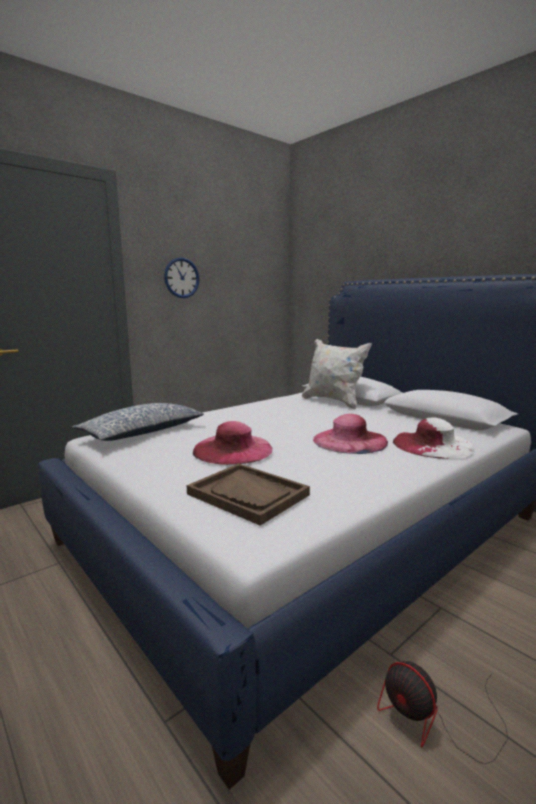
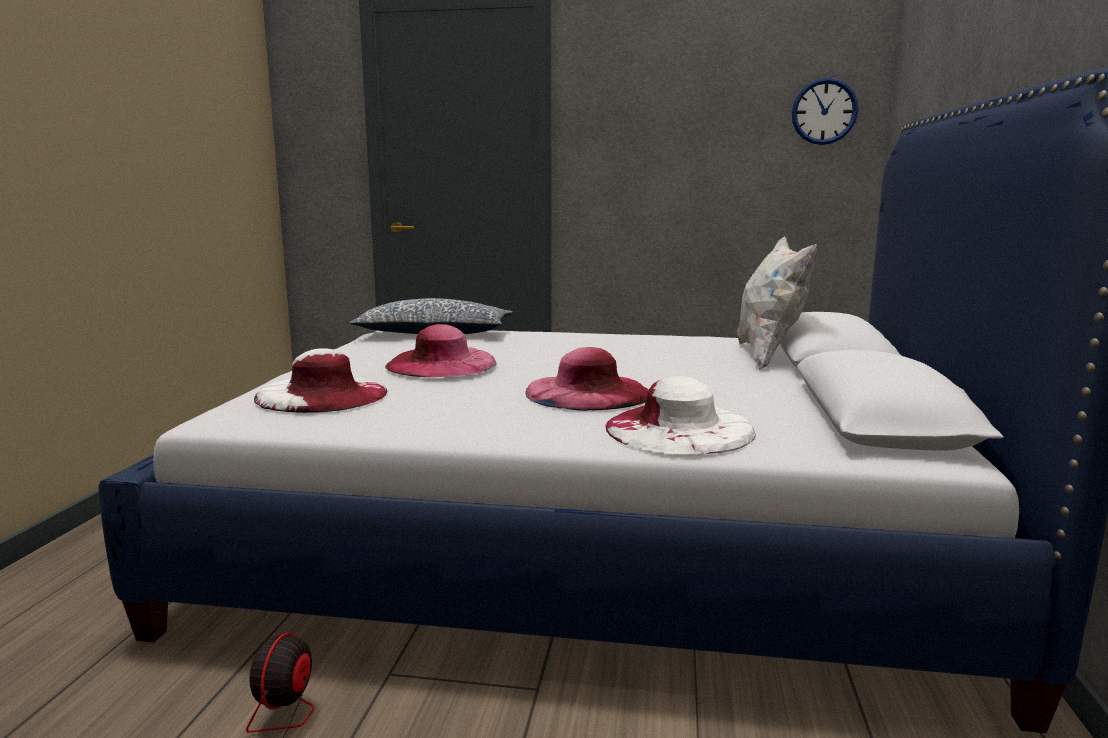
camera: 50 degrees right, 0 degrees up
wall clock [164,258,199,298] -> wall clock moved to [791,78,858,145]
brown tray [187,463,310,526] -> white hat [254,348,388,413]

